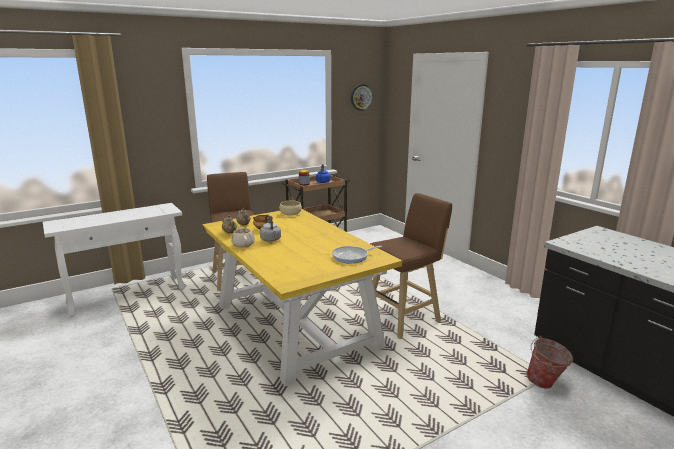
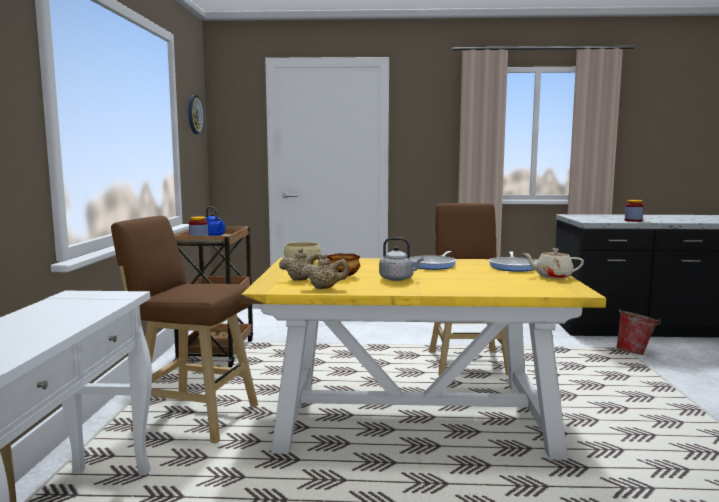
camera: 55 degrees left, 10 degrees down
beige teapot [231,225,255,248] -> beige teapot moved to [523,248,584,279]
none -> frying pan [410,251,456,270]
none -> jar [625,200,644,222]

